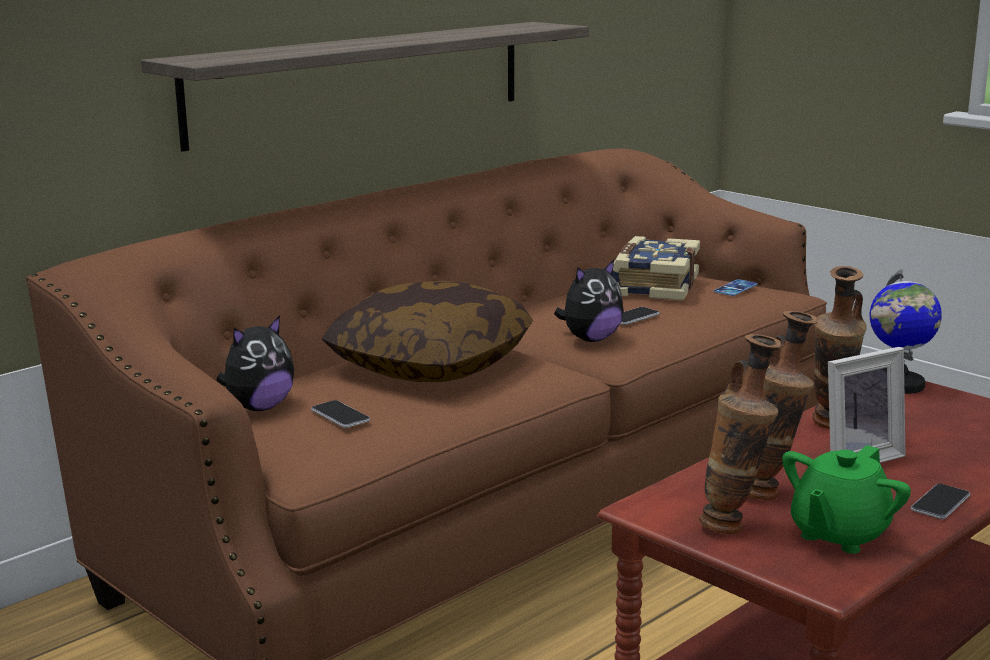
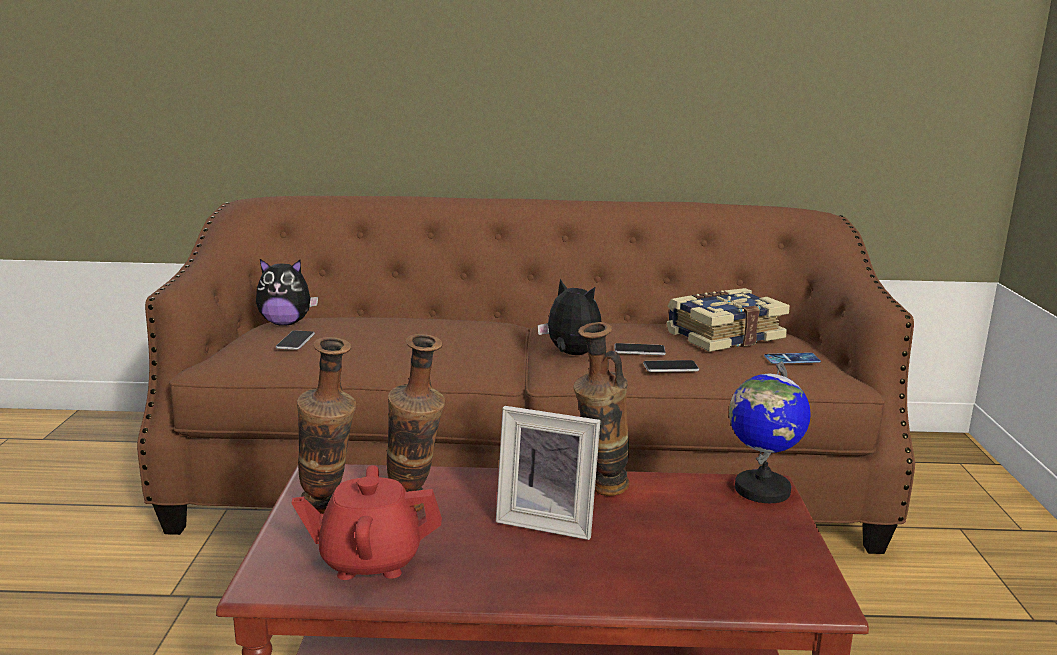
camera: 45 degrees right, 0 degrees up
shelf [141,22,589,152] -> none
pillow [322,281,533,382] -> none
plush toy [554,260,624,342] -> plush toy turned 150 degrees counterclockwise [537,279,602,355]
green teapot [782,445,911,554] -> red teapot [292,465,442,580]
phone [911,484,970,519] -> phone moved to [643,360,699,372]

